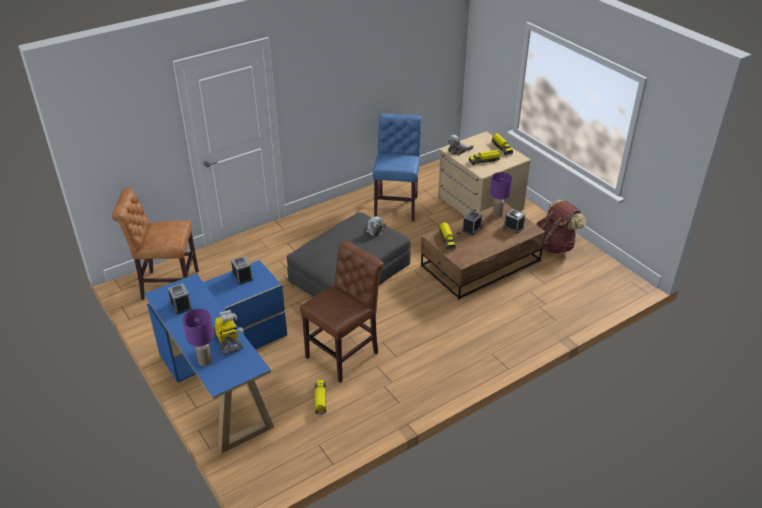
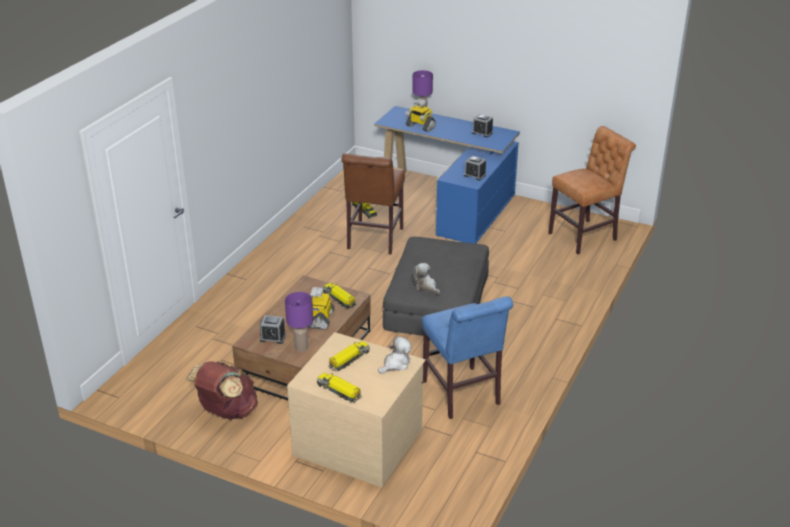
camera: 150 degrees right, 5 degrees down
alarm clock [462,210,482,235] -> toy robot [308,287,335,330]

